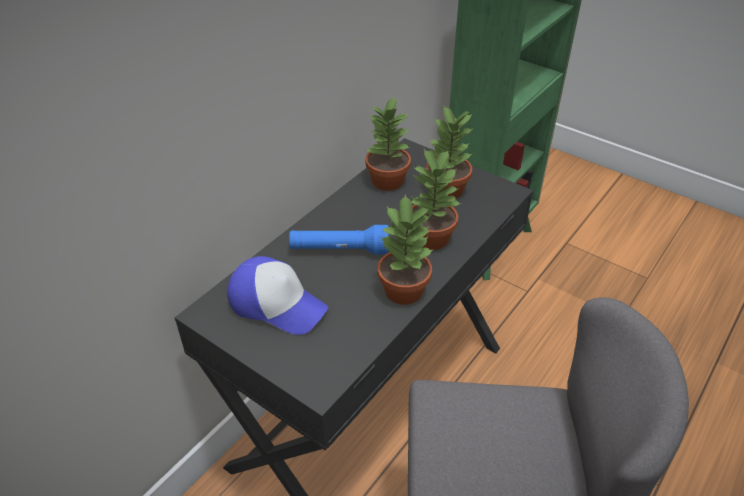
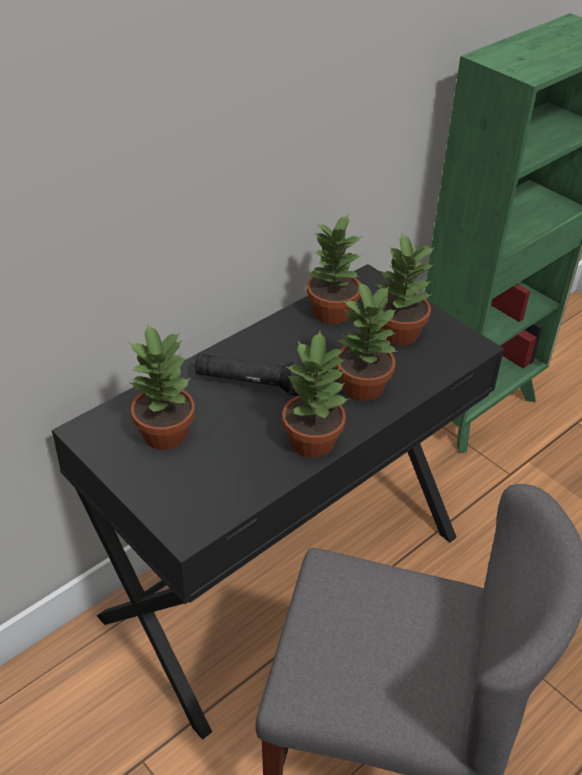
camera: 10 degrees right, 0 degrees up
cap [227,256,329,335] -> potted plant [129,323,195,450]
blue flashlight [289,225,389,254] -> black flashlight [195,353,306,396]

